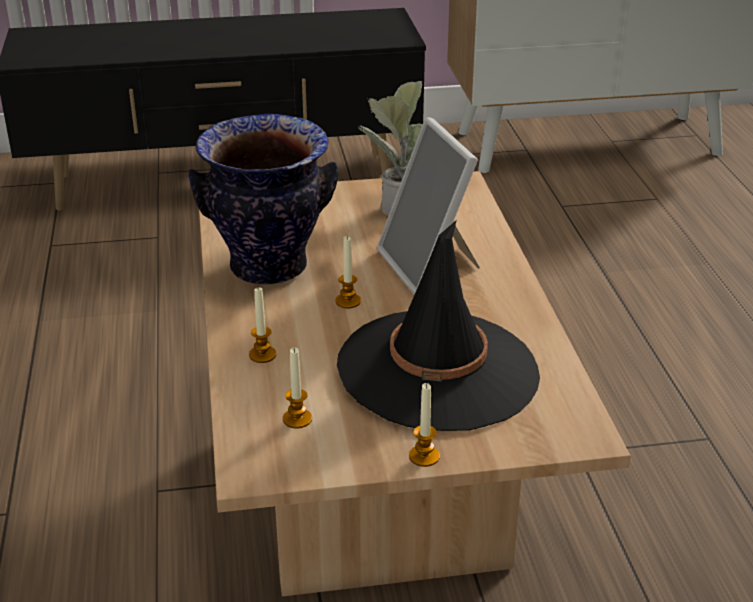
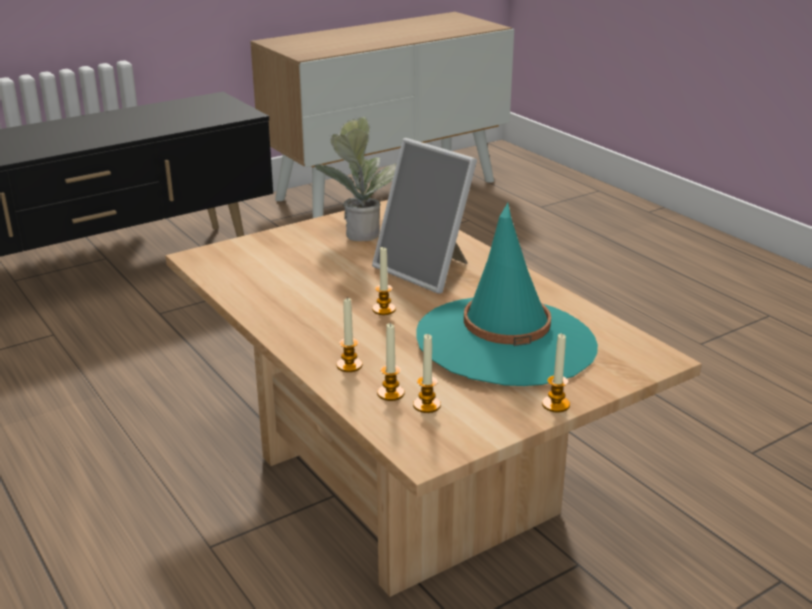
camera: 25 degrees left, 5 degrees down
vase [188,113,339,285] -> none
black hat [337,220,540,431] -> turquoise hat [416,203,598,386]
none -> candle [377,323,404,401]

